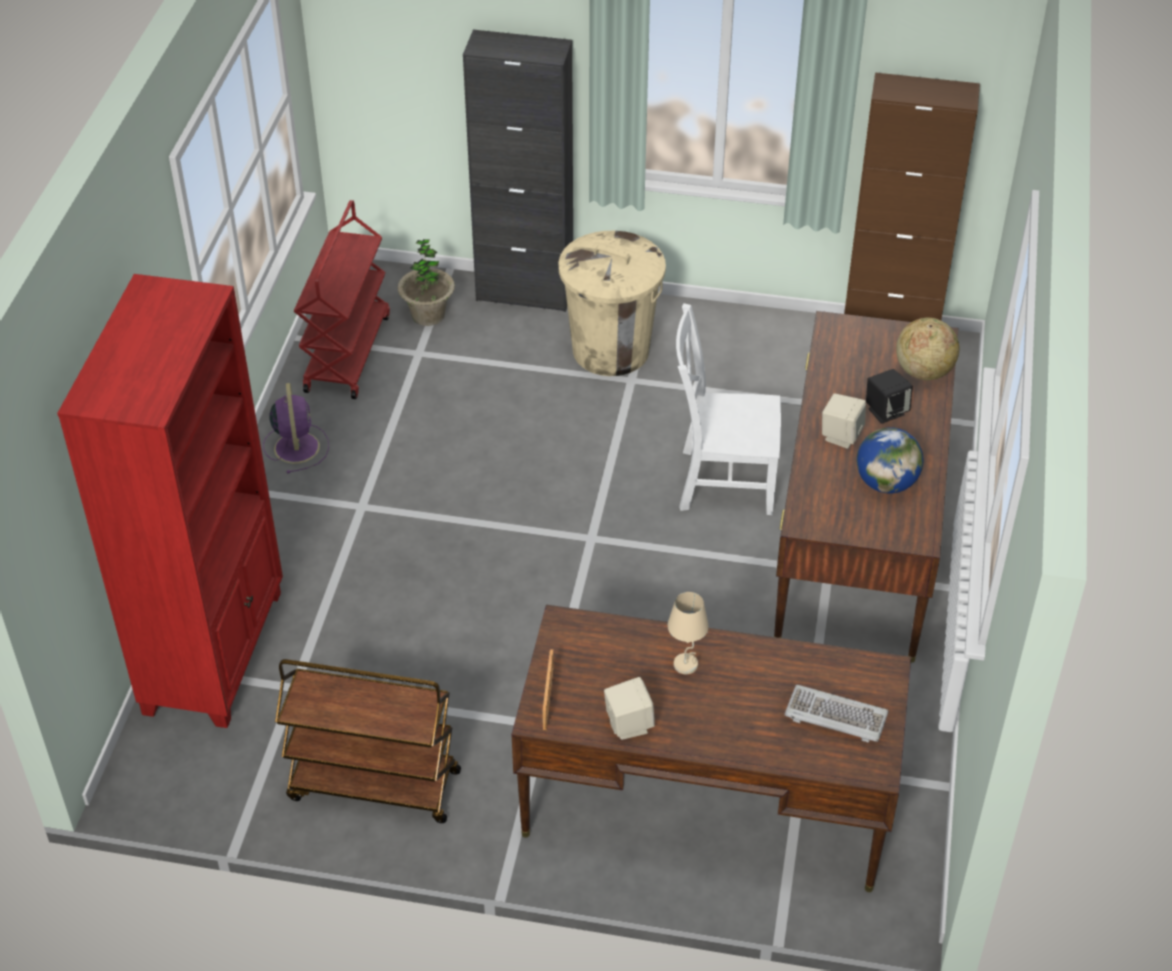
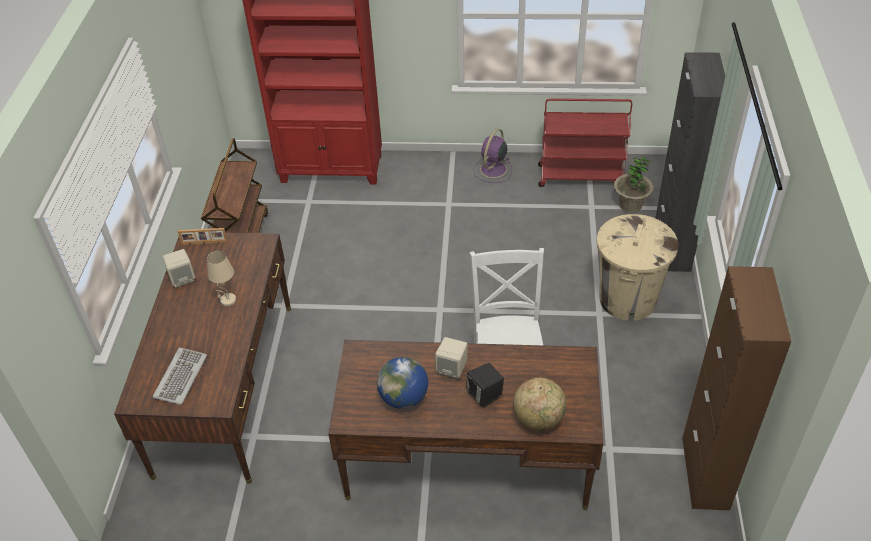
camera: 85 degrees right, 0 degrees up
purple fan [263,383,329,473] -> purple fan turned 135 degrees clockwise [473,129,512,183]

